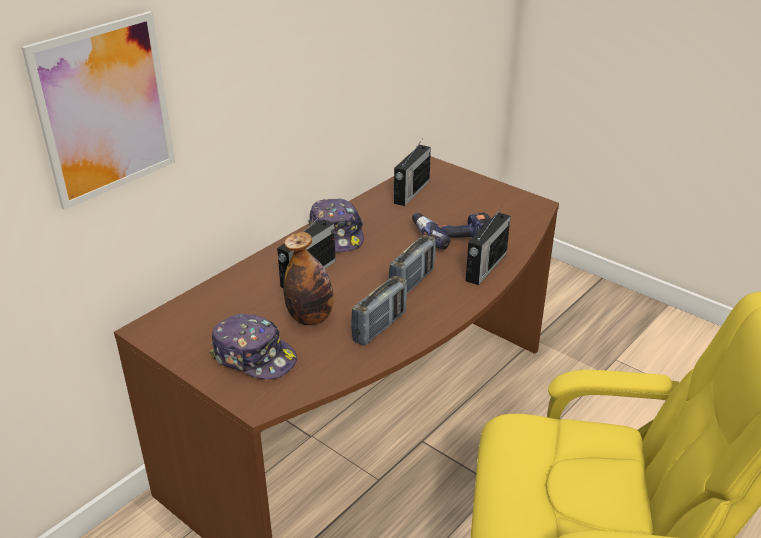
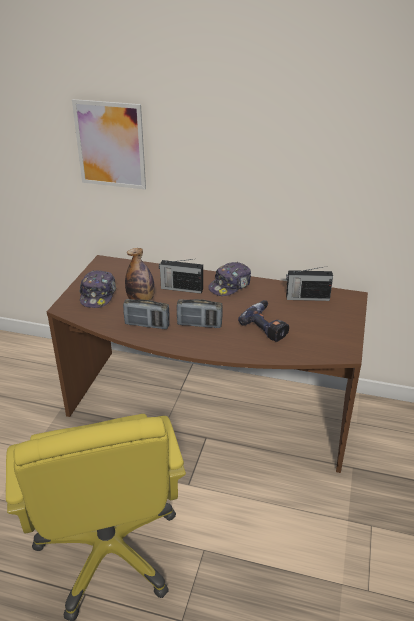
camera: 65 degrees right, 0 degrees up
radio [466,207,511,285] -> none

